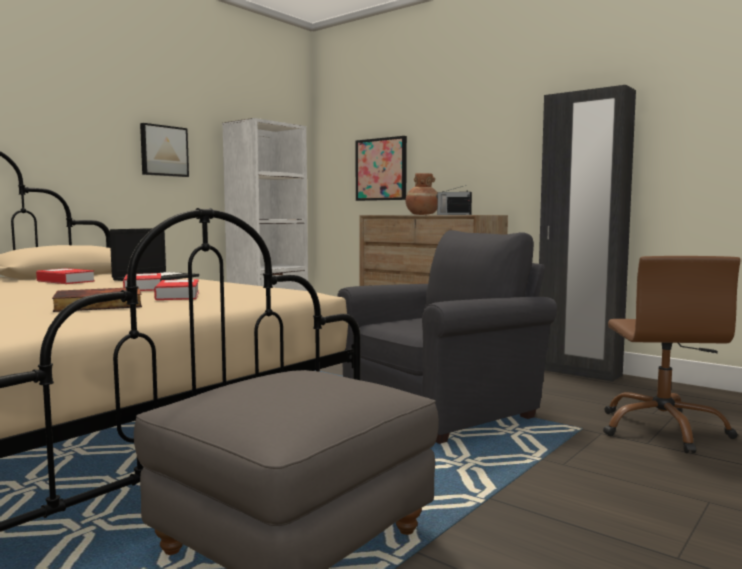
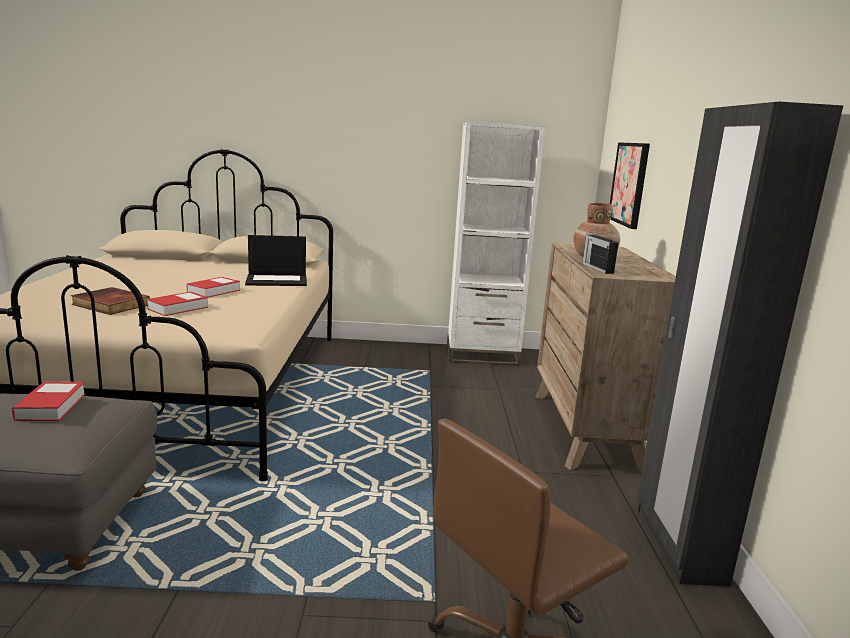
camera: 50 degrees right, 10 degrees up
book [36,268,95,284] -> book moved to [12,382,86,421]
picture [140,123,189,177] -> none
grey armchair [337,230,557,444] -> none

